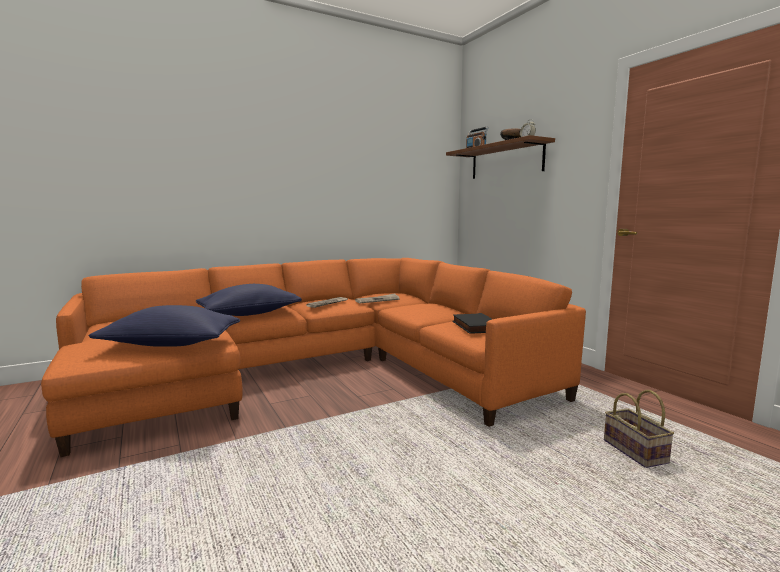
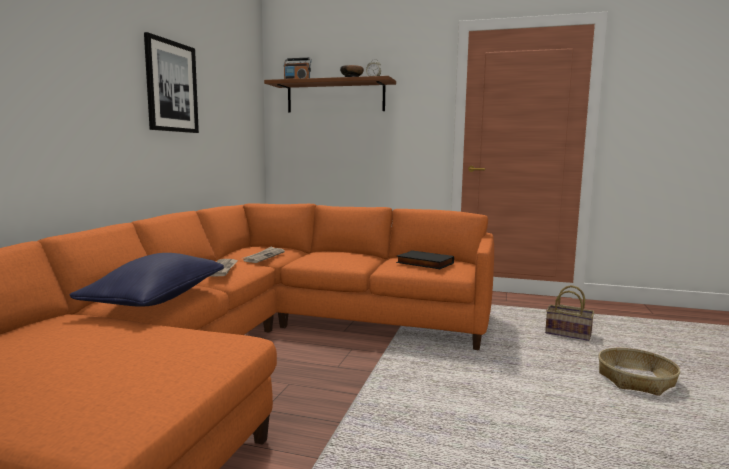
camera: 45 degrees left, 0 degrees up
blue pillow [89,305,240,347] -> none
none -> picture [144,32,199,133]
none -> basket [598,348,680,396]

